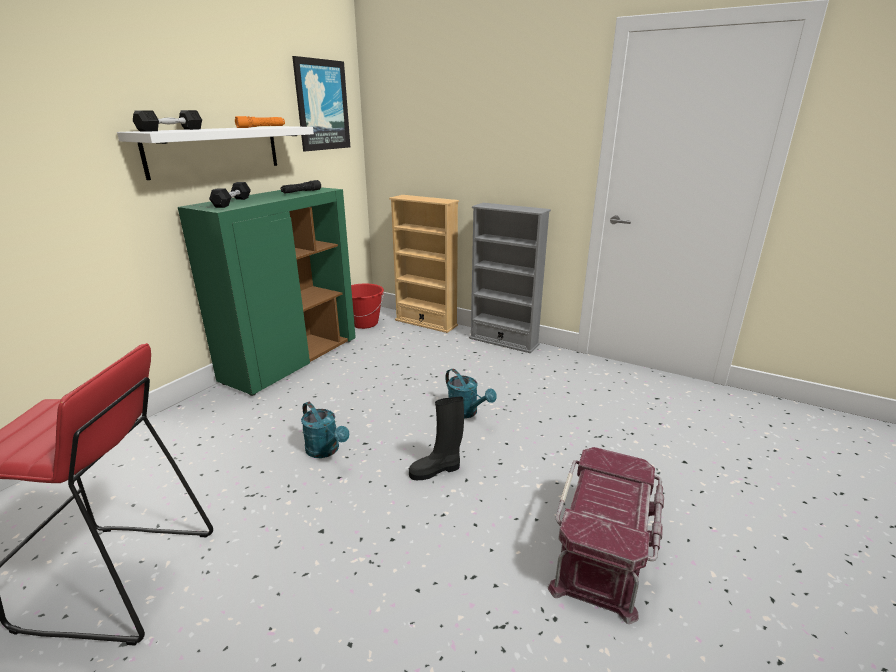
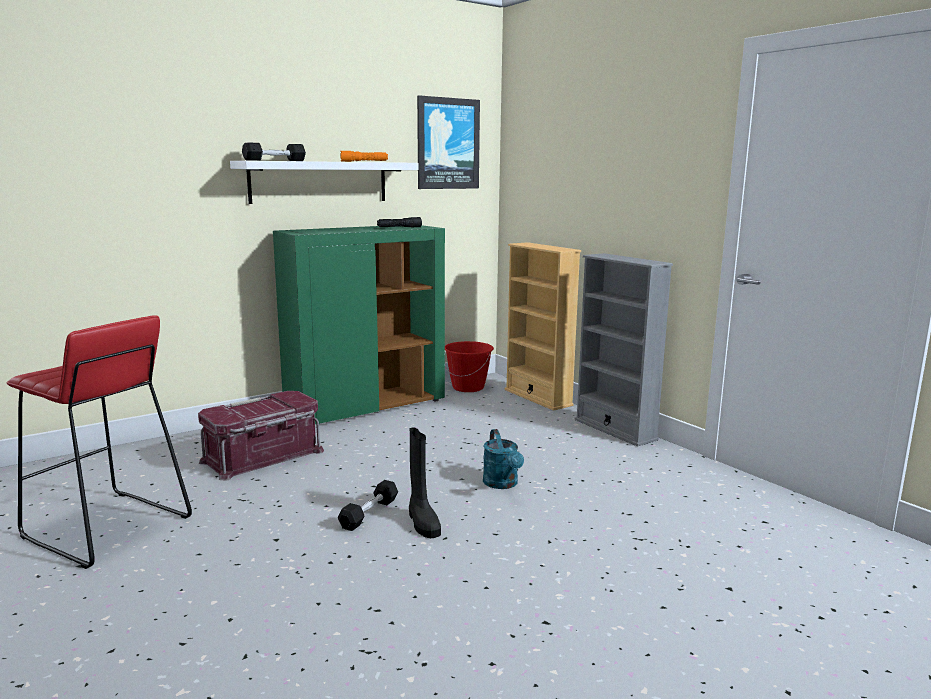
camera: 25 degrees right, 10 degrees down
black dumbbell [209,182,251,208] -> black dumbbell moved to [338,480,398,531]
turquoise watering can [301,402,349,458] -> none
black boot [409,396,464,480] -> black boot turned 120 degrees counterclockwise [409,428,441,538]
red storage box [548,447,664,624] -> red storage box moved to [198,391,324,480]

